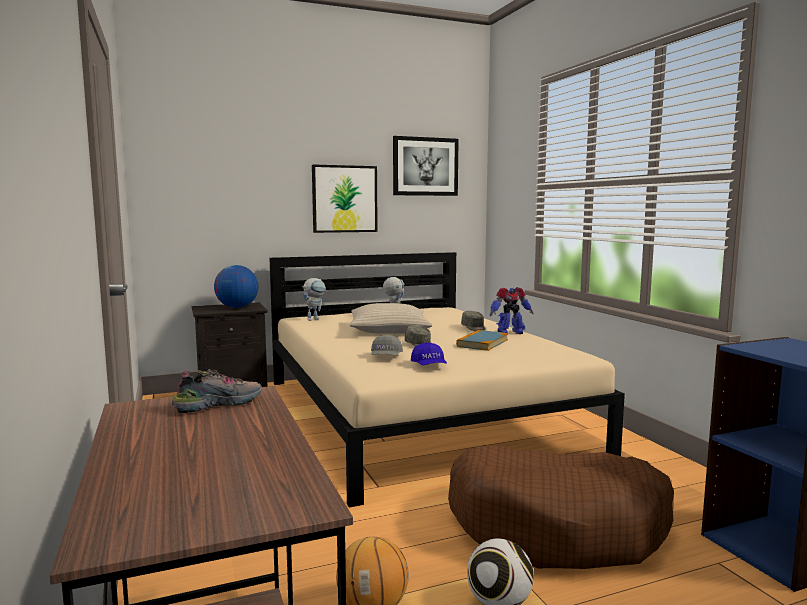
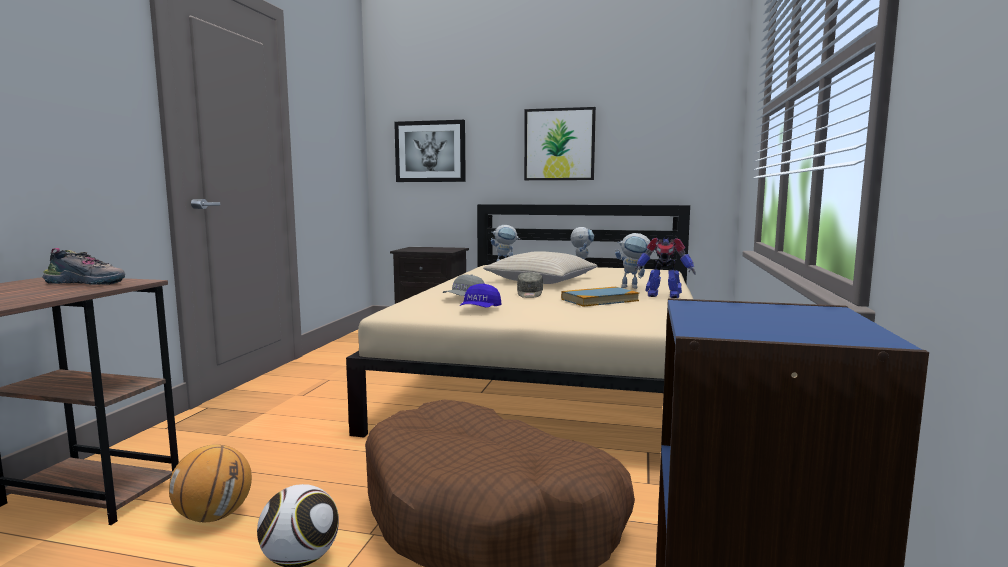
camera: 35 degrees right, 0 degrees up
globe [214,265,258,308] -> none
picture [393,136,459,196] -> picture moved to [394,120,466,182]
grey cap [461,311,485,331] -> toy robot [615,233,655,289]

